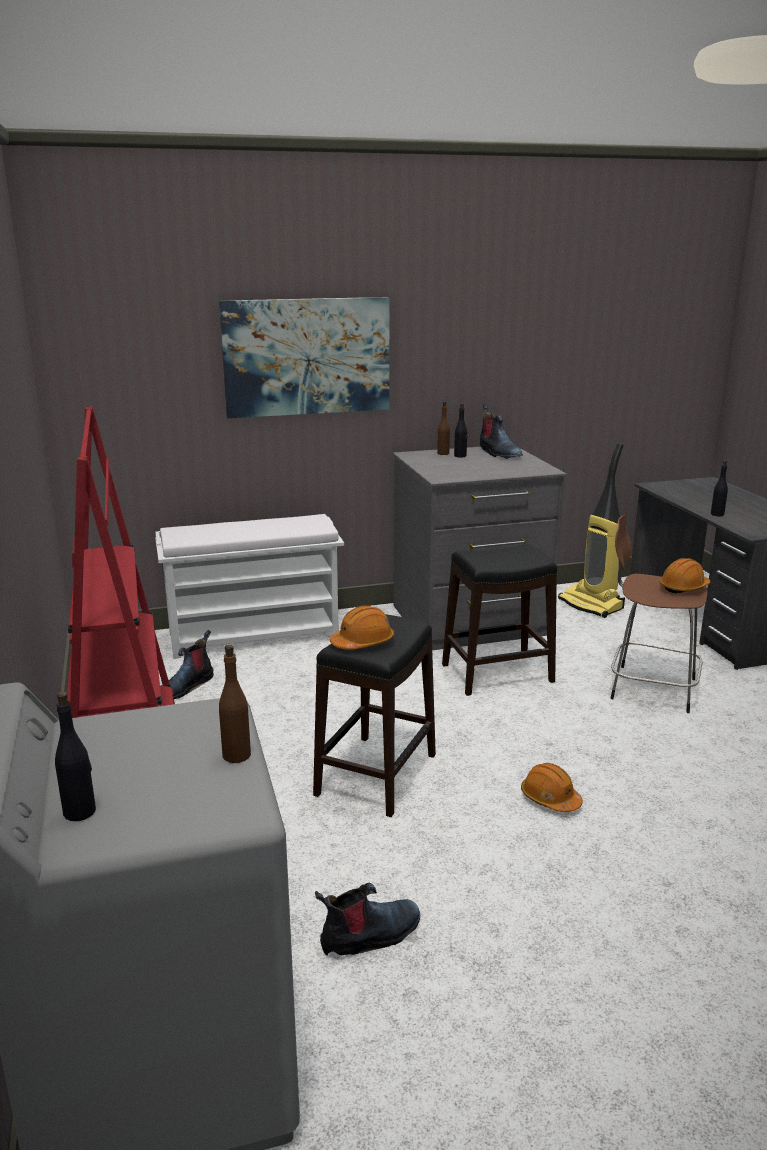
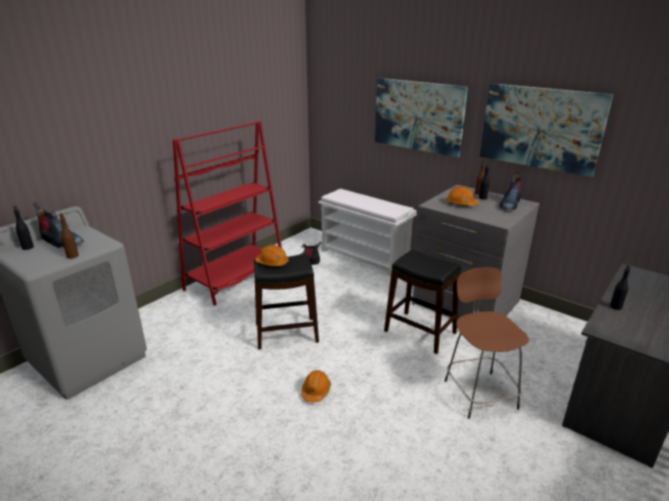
camera: 55 degrees right, 5 degrees up
boot [315,883,420,956] -> boot moved to [33,203,84,248]
vacuum cleaner [558,443,625,618] -> none
orange hard hat [659,558,710,594] -> orange hard hat moved to [446,186,479,206]
none -> picture [480,83,614,177]

